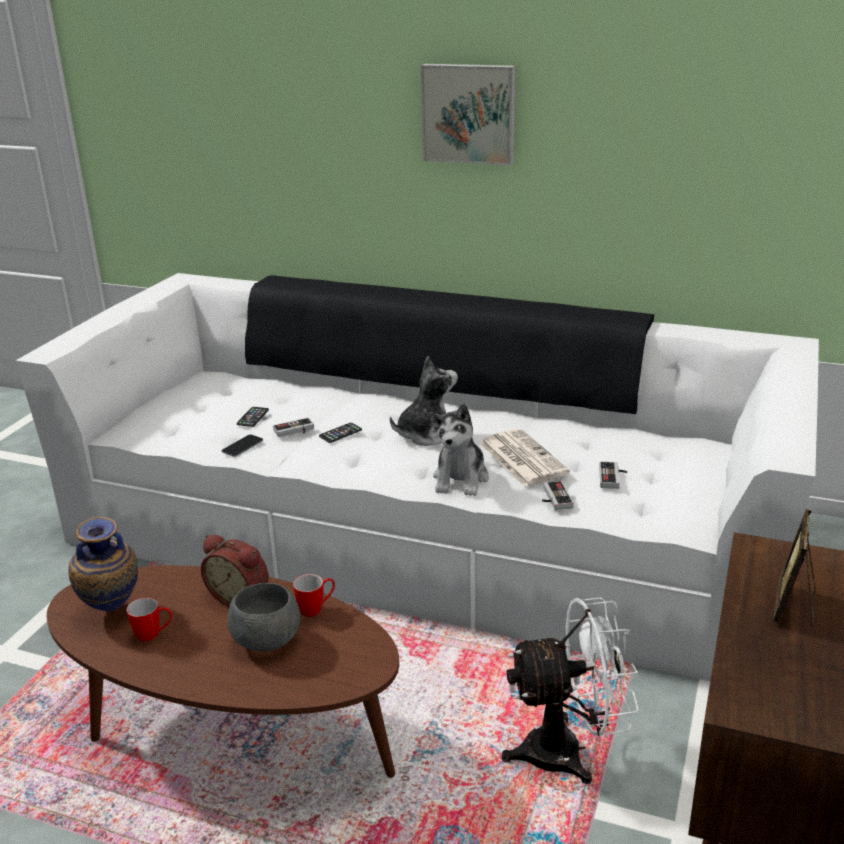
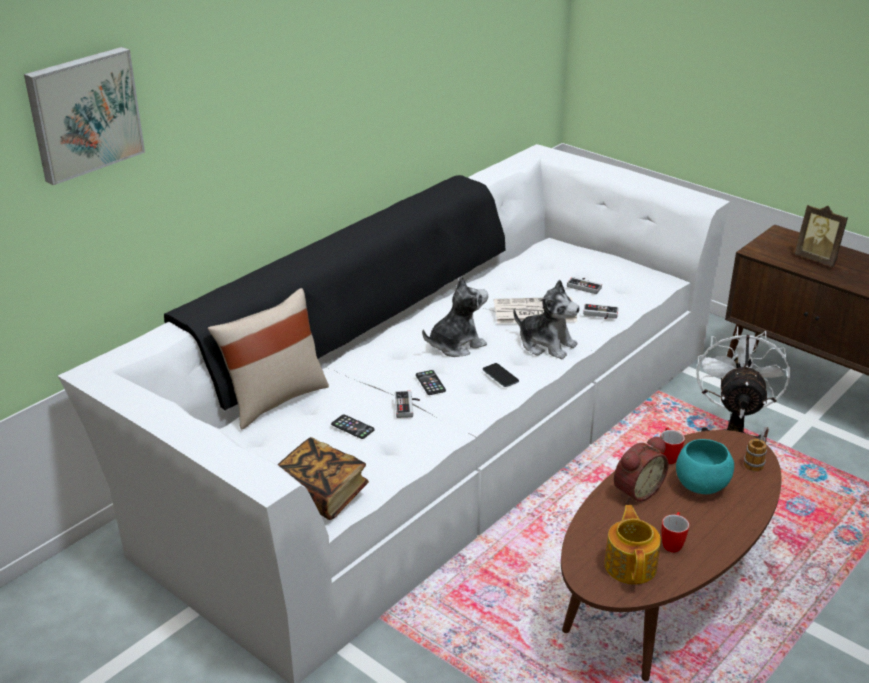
camera: 70 degrees left, 5 degrees up
vase [68,517,138,611] -> teapot [604,505,661,584]
phone [222,434,263,457] -> phone moved to [483,363,519,387]
grey bowl [227,583,300,651] -> turquoise bowl [676,439,734,494]
plush toy [390,356,458,446] -> plush toy turned 75 degrees clockwise [422,276,488,357]
picture [421,64,516,166] -> picture moved to [24,47,145,185]
none -> beige pillow [208,288,329,429]
none -> book [277,437,369,520]
none -> mug [744,426,769,472]

